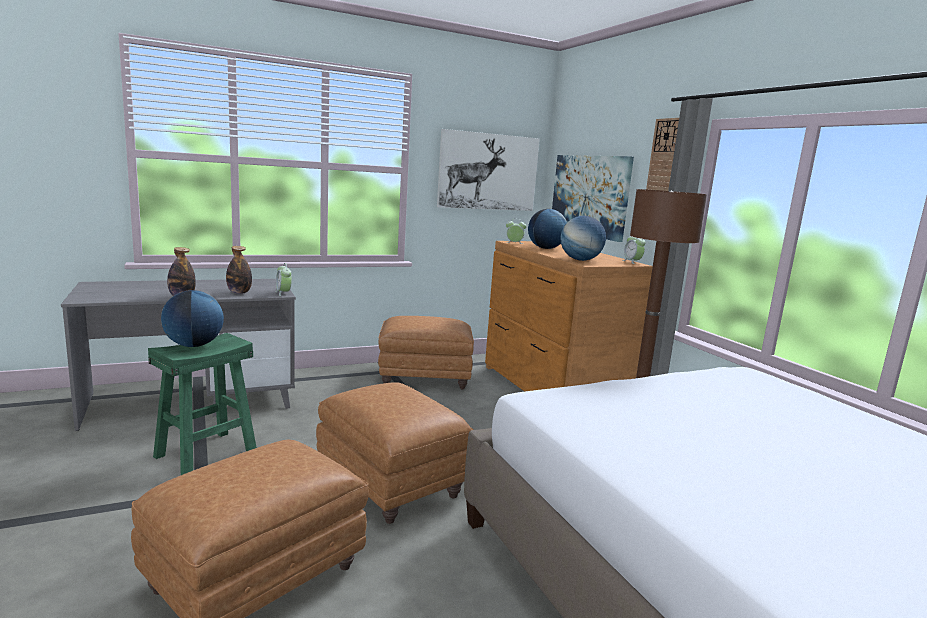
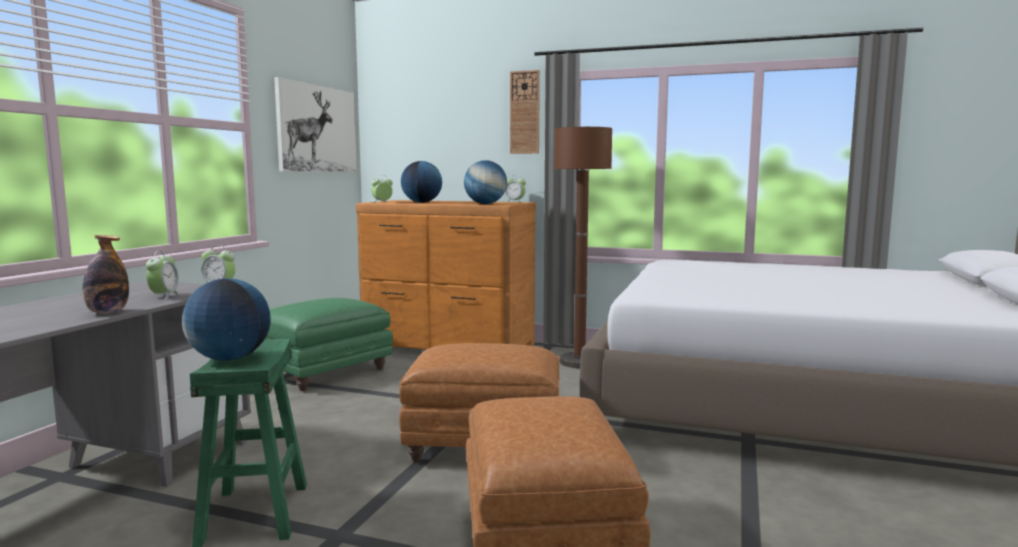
camera: 45 degrees left, 5 degrees down
bottle [226,246,252,294] -> alarm clock [146,251,181,300]
brown ottoman [378,316,474,390] -> green ottoman [265,298,393,391]
picture [552,155,634,242] -> none

